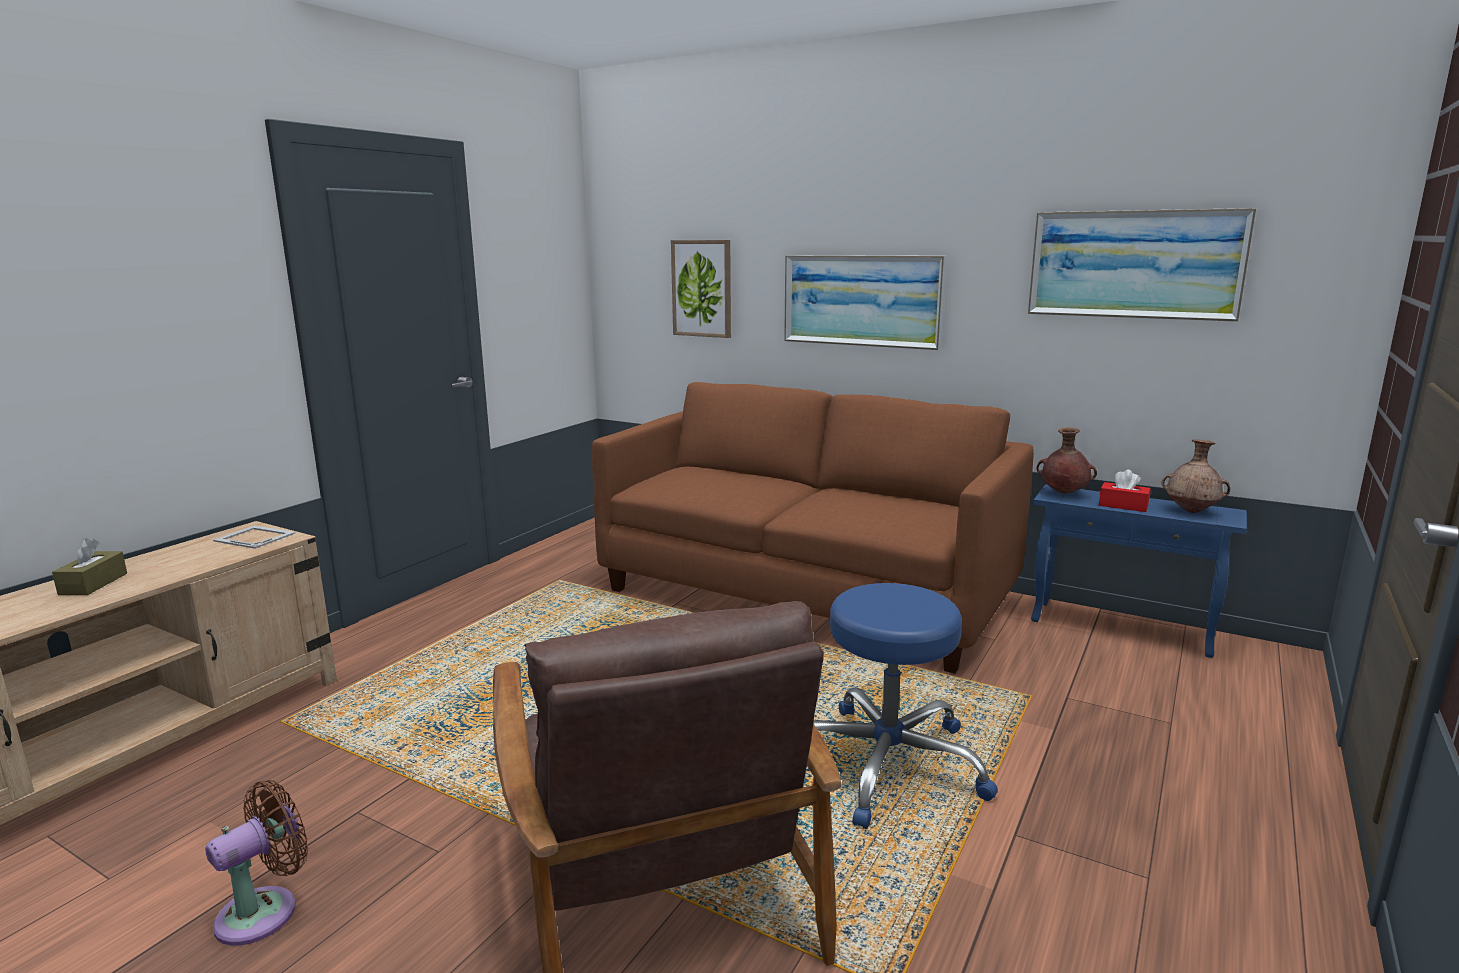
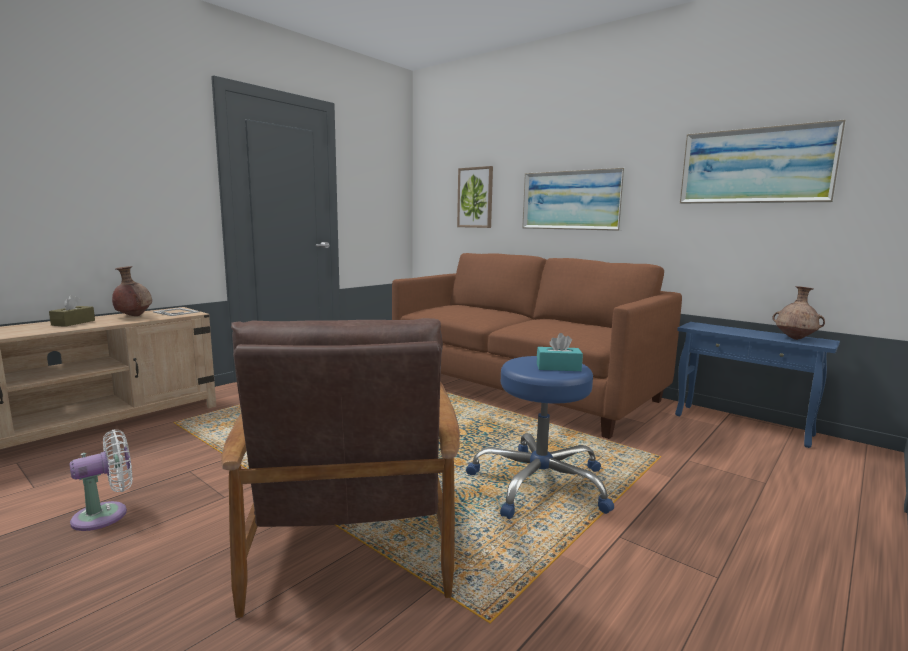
camera: 10 degrees right, 5 degrees down
brown fan [205,780,308,946] -> white fan [69,429,133,531]
brown vase [1037,427,1097,494] -> brown vase moved to [112,266,152,316]
red tissue box [1099,470,1151,512] -> none
none -> turquoise tissue box [537,333,583,371]

